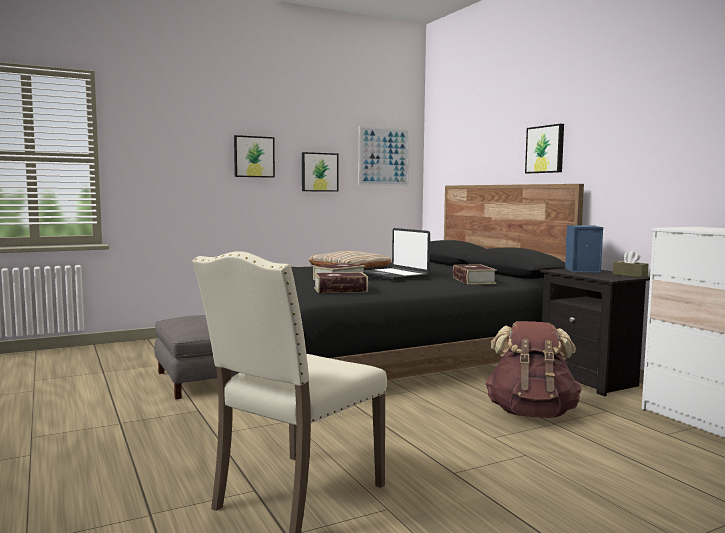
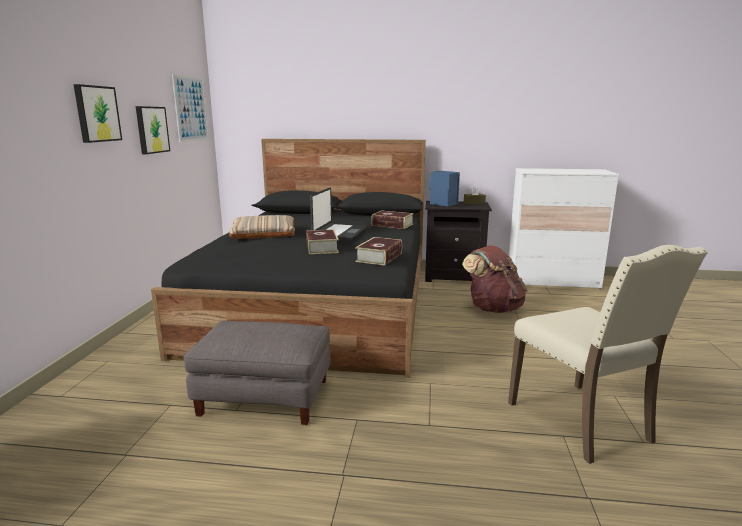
camera: 55 degrees left, 10 degrees up
laptop [364,228,430,280] -> laptop turned 75 degrees counterclockwise [310,187,367,240]
picture [525,124,564,173] -> none

